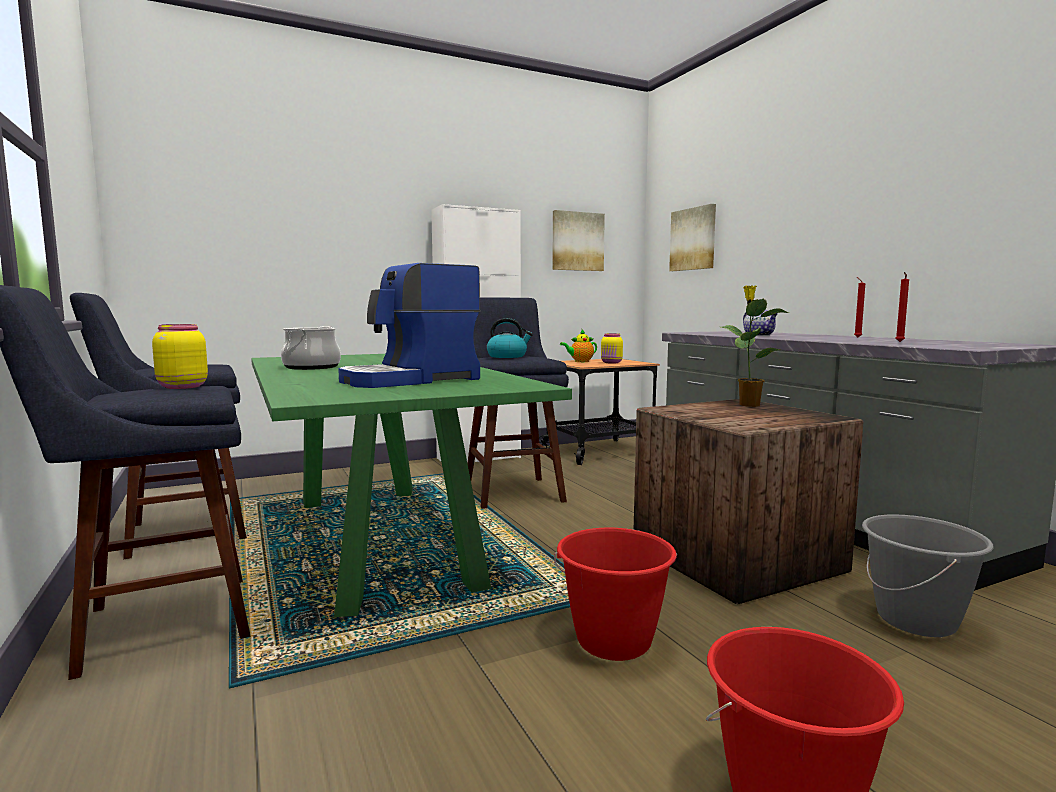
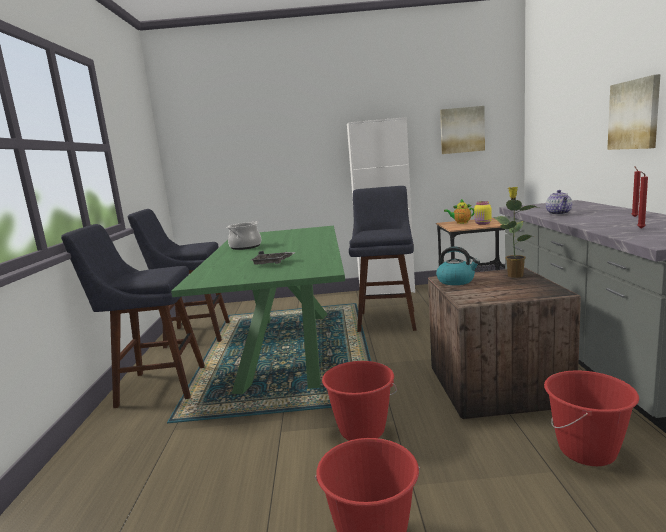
camera: 25 degrees right, 5 degrees up
yellow jar [152,324,208,389] -> none
coffee machine [338,263,480,388] -> grey tray [251,251,295,265]
kettle [487,318,533,358] -> kettle moved to [436,247,480,285]
picture [669,204,716,271] -> picture moved to [607,74,660,150]
grey bucket [862,514,993,637] -> red bucket [544,370,639,466]

